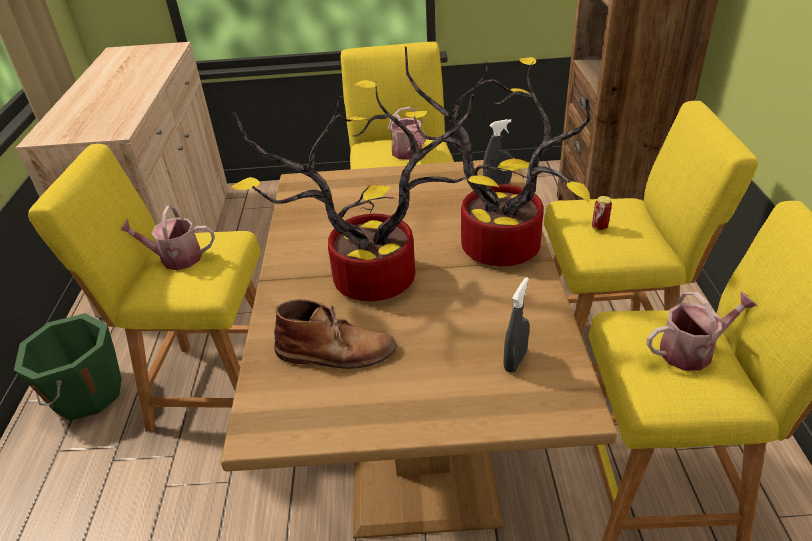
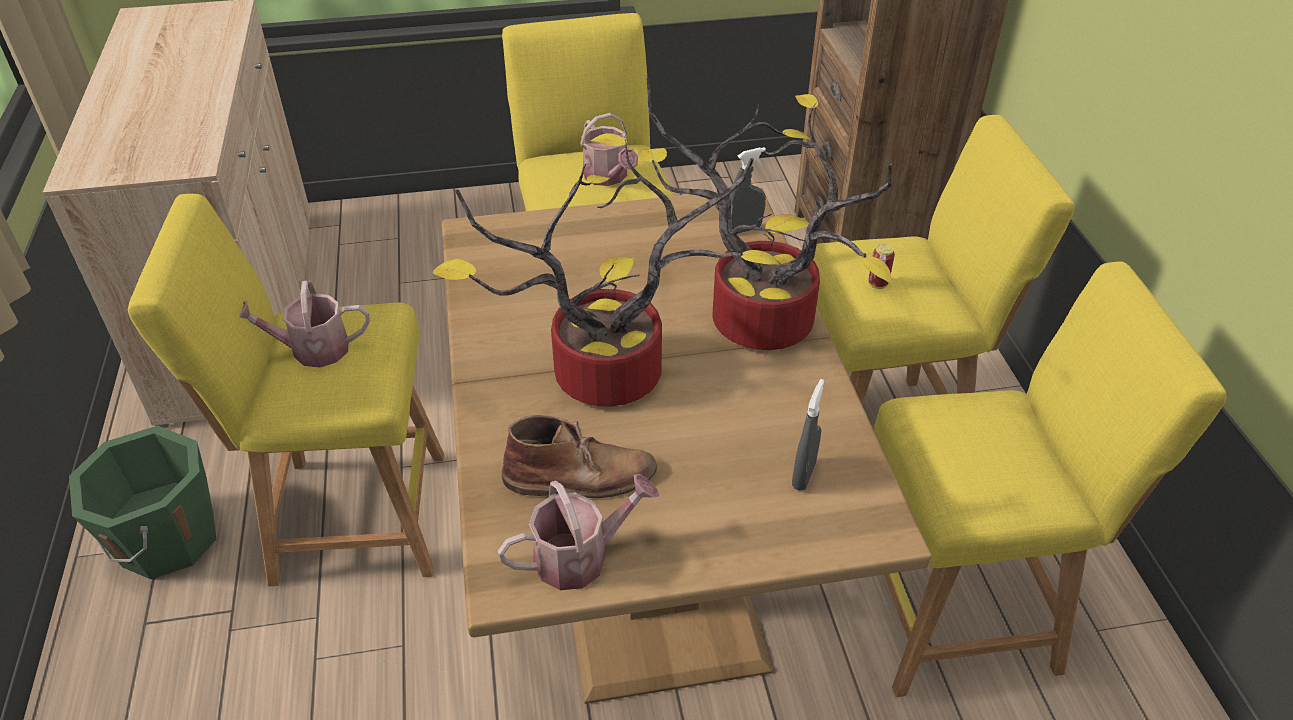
camera: 10 degrees left, 5 degrees up
watering can [646,291,756,371] -> watering can moved to [498,474,659,590]

